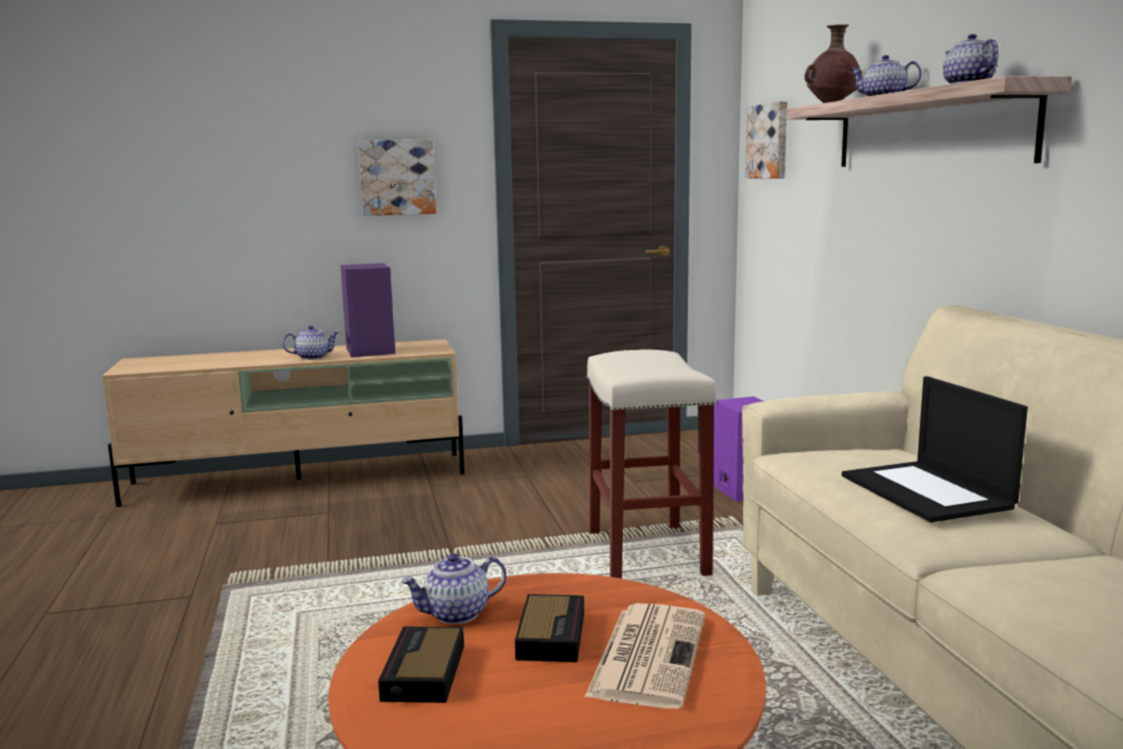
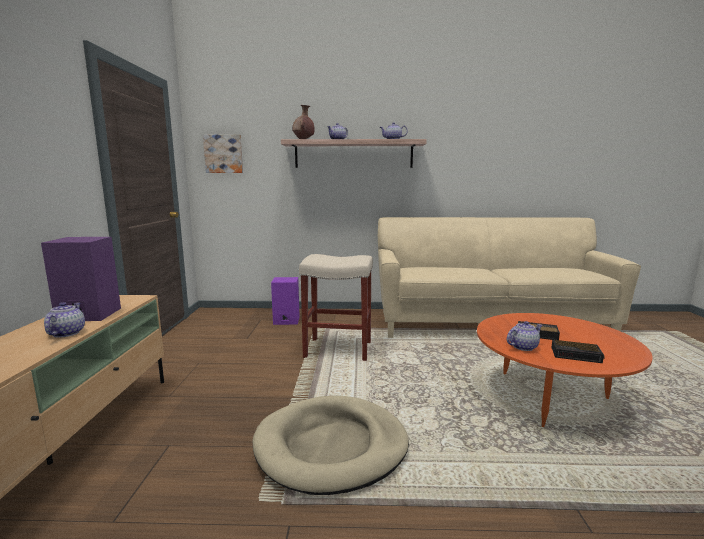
camera: 75 degrees left, 0 degrees up
picture [358,140,436,216] -> none
teapot [401,553,506,624] -> teapot turned 105 degrees counterclockwise [507,321,543,351]
newspaper [585,603,705,709] -> none
laptop [842,376,1028,522] -> none
none -> beige dog bed [252,396,409,495]

